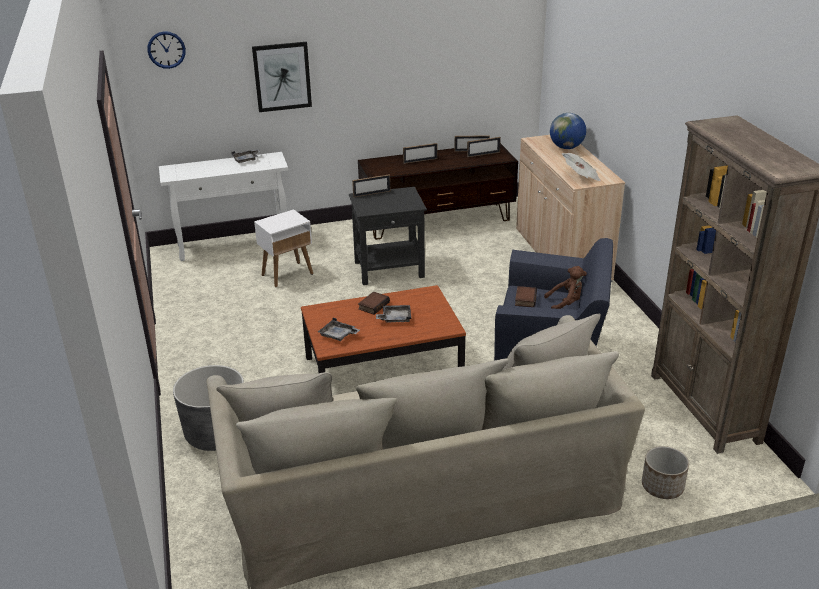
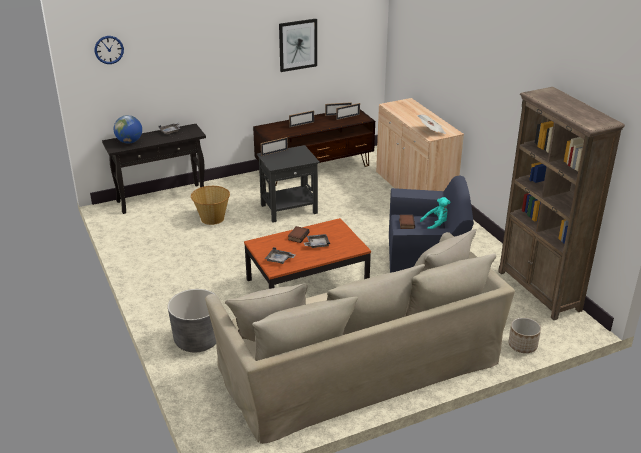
camera: 10 degrees left, 0 degrees up
white console table [159,152,288,261] -> black console table [102,124,206,214]
picture [252,42,312,112] -> picture moved to [279,19,317,72]
white side table [254,209,313,287] -> basket [191,186,230,225]
brown plush toy [544,266,587,309] -> turquoise plush toy [420,197,451,229]
globe [550,113,586,149] -> globe moved to [114,115,142,144]

